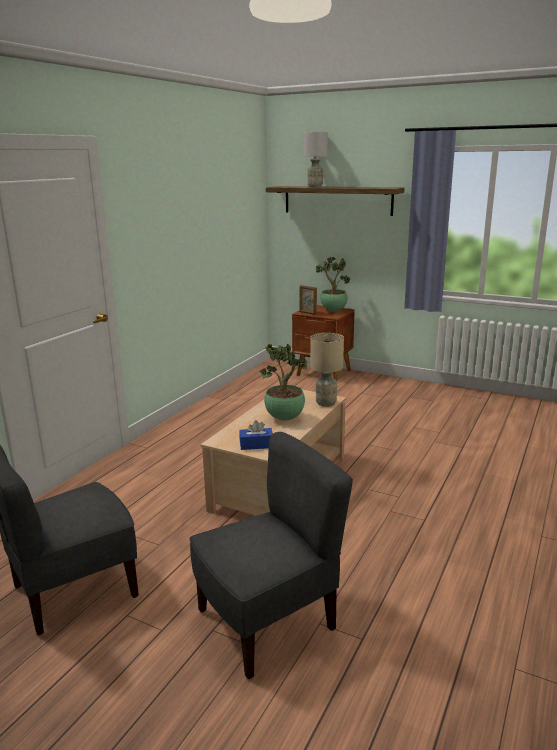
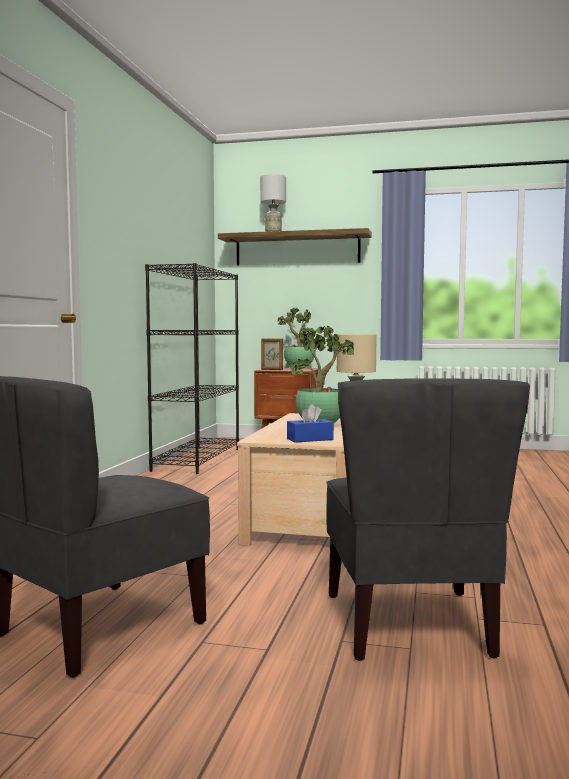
camera: 15 degrees left, 15 degrees down
grey chair [189,432,353,679] -> grey chair turned 135 degrees clockwise [326,378,530,661]
none -> black bookcase [145,263,239,474]

